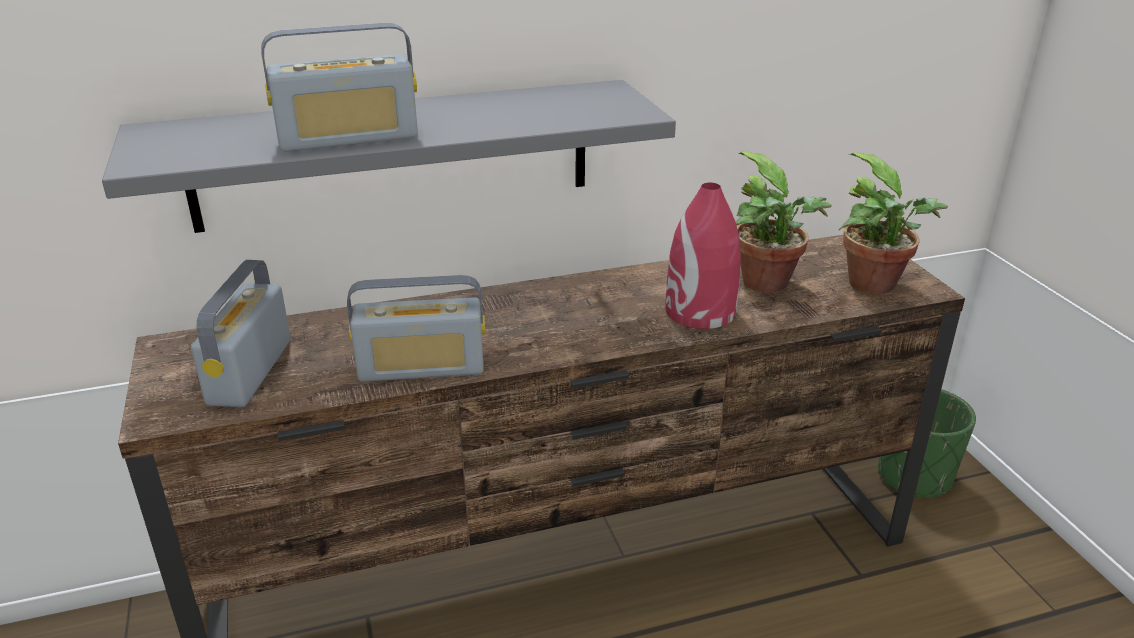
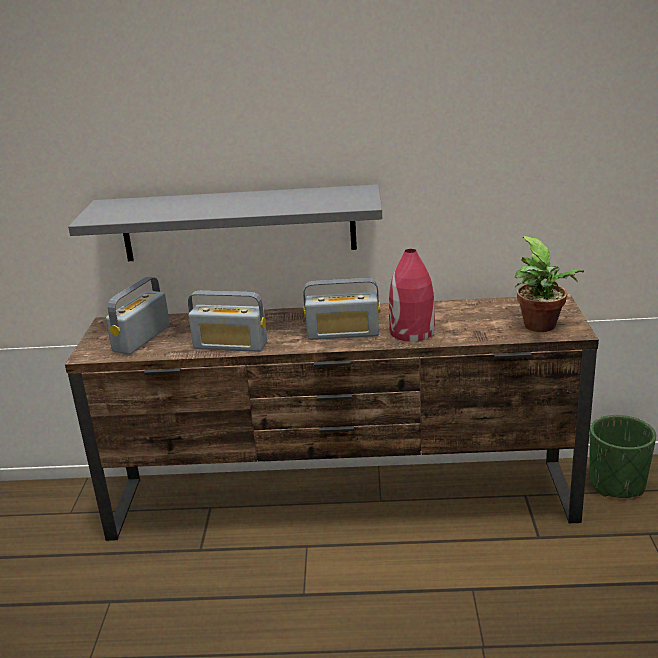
camera: 20 degrees right, 5 degrees down
radio [261,23,418,152] -> radio moved to [303,278,380,340]
potted plant [736,151,832,293] -> none

